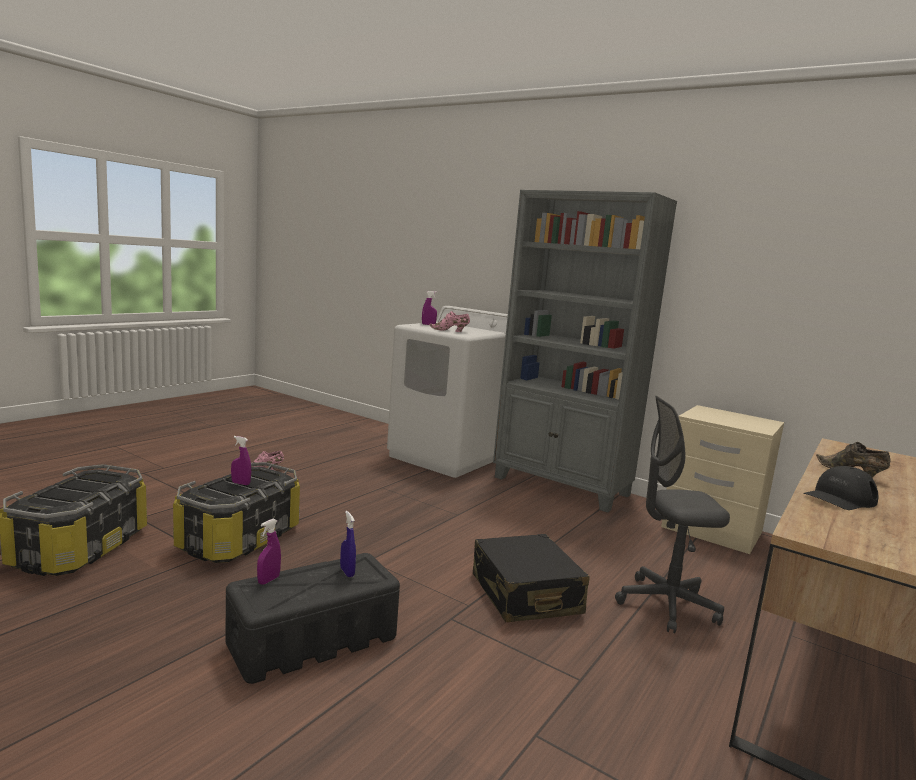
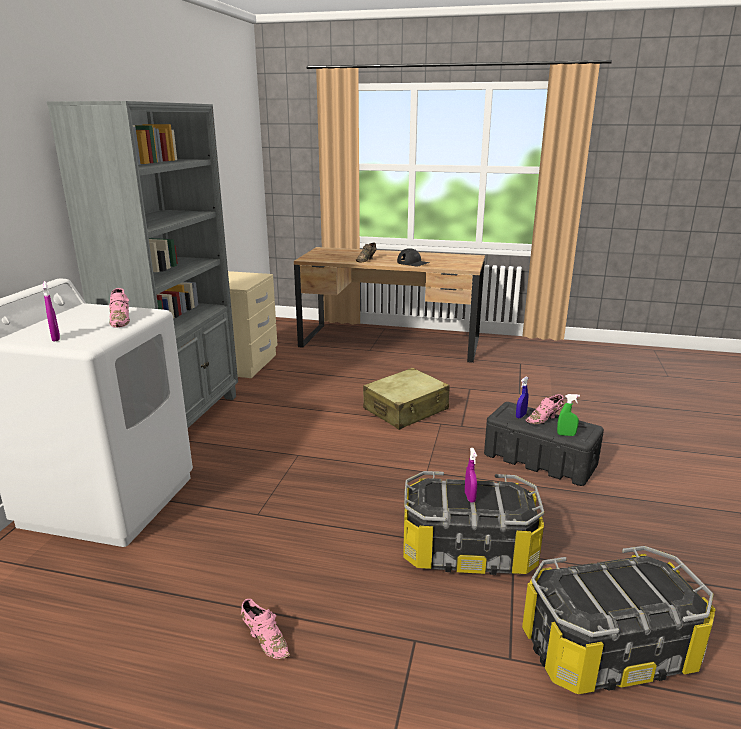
camera: 110 degrees left, 10 degrees up
purple spray bottle [257,519,281,585] -> green spray bottle [557,394,580,436]
black suitcase [473,534,590,622] -> beige suitcase [363,368,450,430]
grey office chair [615,396,730,633] -> none
none -> pink shoe [525,394,564,424]

